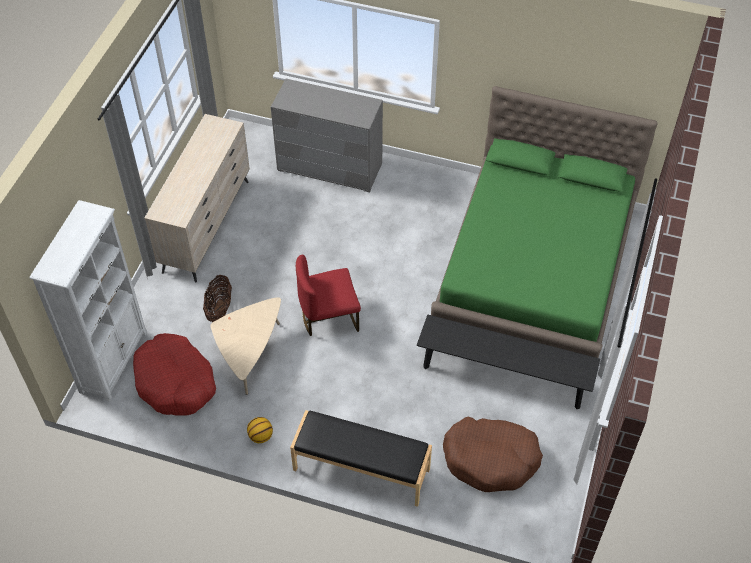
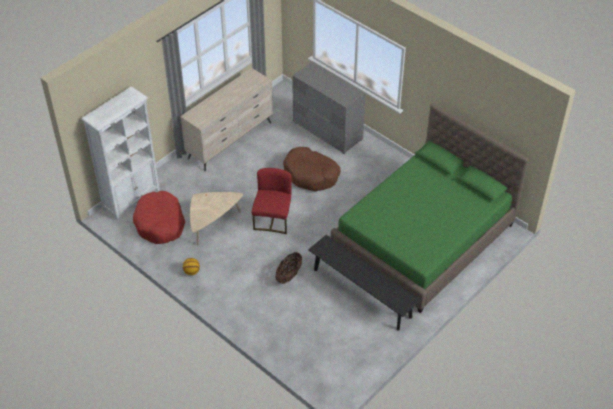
camera: 25 degrees right, 5 degrees down
basket [203,275,232,322] -> basket moved to [276,252,302,284]
black bench [290,410,432,507] -> none
red chair [296,254,361,336] -> red chair turned 90 degrees clockwise [252,168,291,234]
brown dog bed [443,417,543,492] -> brown dog bed moved to [283,147,341,191]

